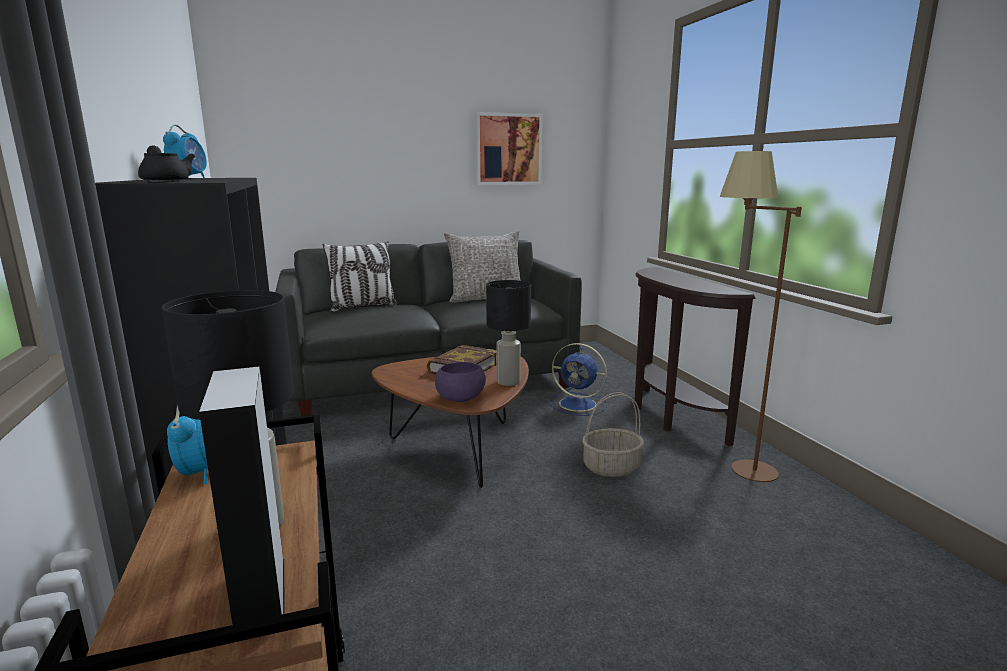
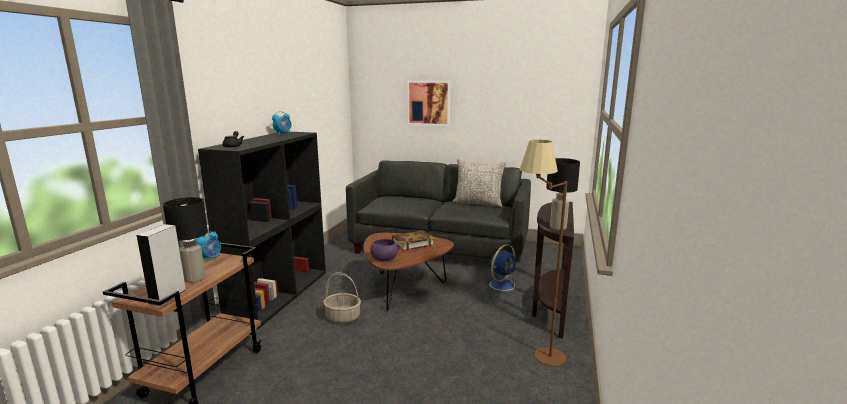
camera: 35 degrees right, 0 degrees up
pillow [323,241,398,312] -> none
picture [475,112,543,185] -> picture moved to [407,81,450,126]
black table lamp [486,280,531,386] -> black table lamp moved to [546,158,580,230]
blue fan [550,343,607,416] -> blue fan turned 105 degrees counterclockwise [485,244,522,293]
basket [582,392,644,477] -> basket moved to [323,272,361,324]

